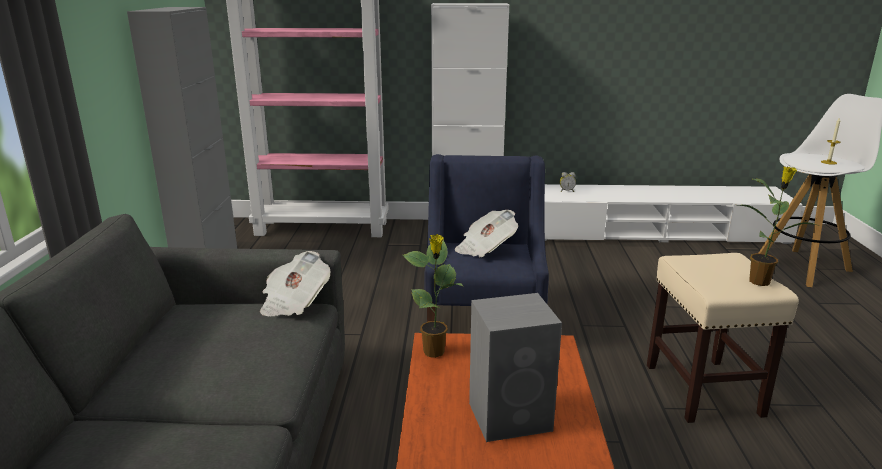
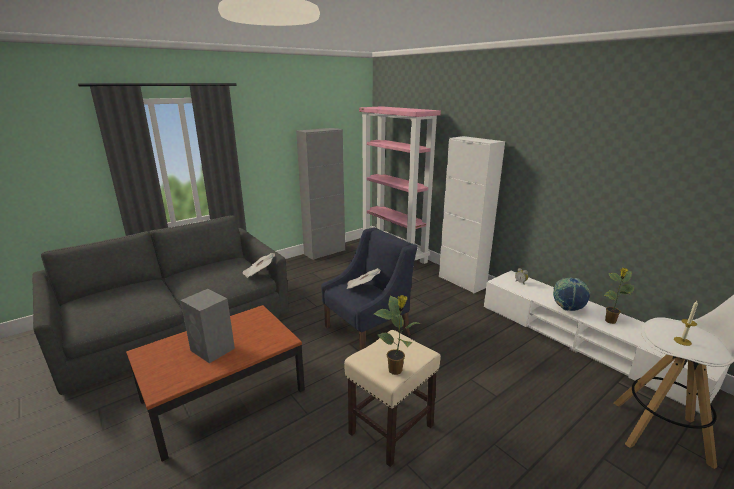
camera: 50 degrees right, 0 degrees up
potted plant [403,234,463,358] -> potted plant moved to [604,268,634,324]
none -> globe [553,277,591,311]

